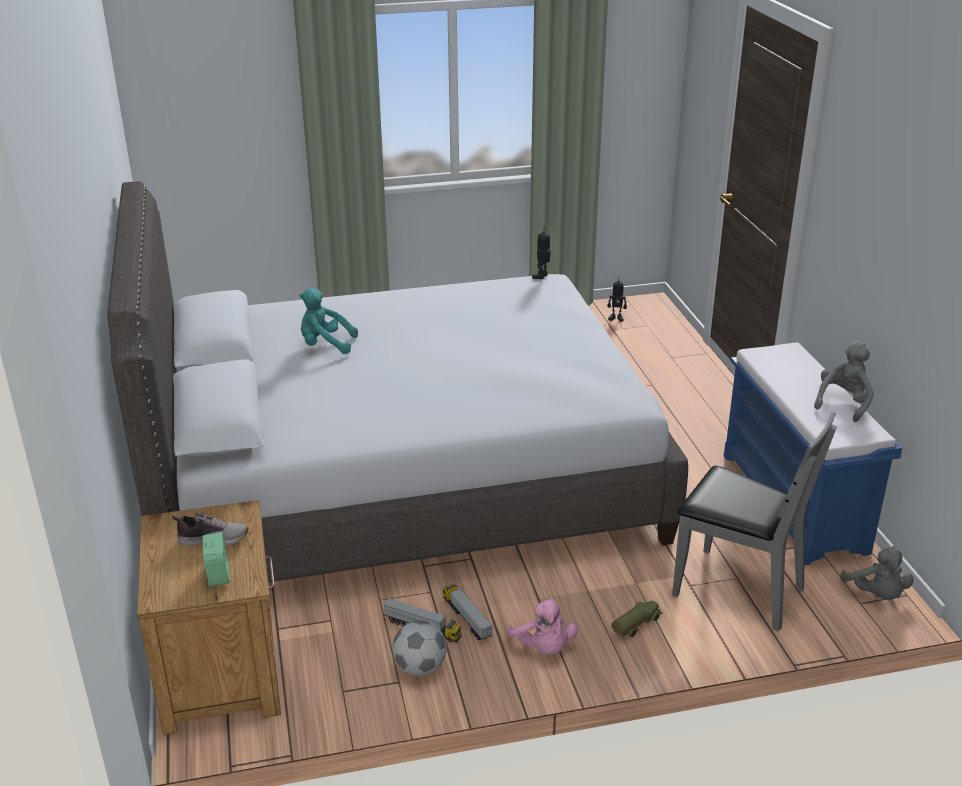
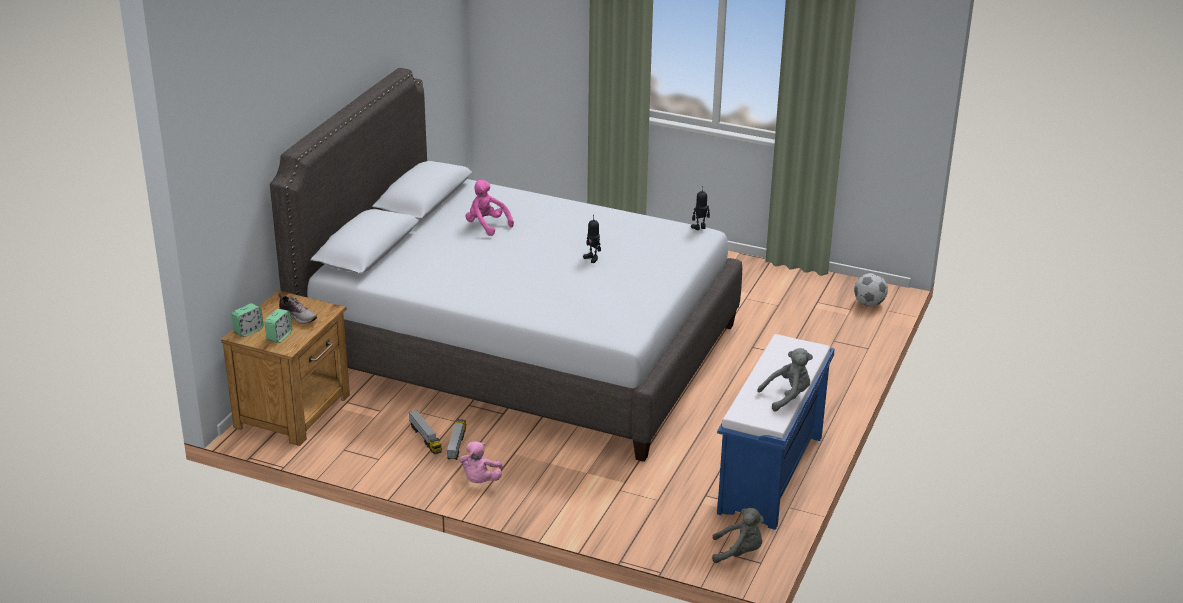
camera: 35 degrees right, 0 degrees up
turquoise plush toy [300,288,358,354] -> pink plush toy [465,180,514,236]
football [392,621,446,676] -> football moved to [854,273,888,306]
toy robot [608,280,627,322] -> toy robot moved to [583,219,601,263]
toy truck [611,601,662,637] -> none
grey chair [672,412,837,631] -> none
grey plush toy [840,546,914,600] -> grey plush toy turned 105 degrees counterclockwise [712,508,764,563]
none -> alarm clock [232,303,264,337]

